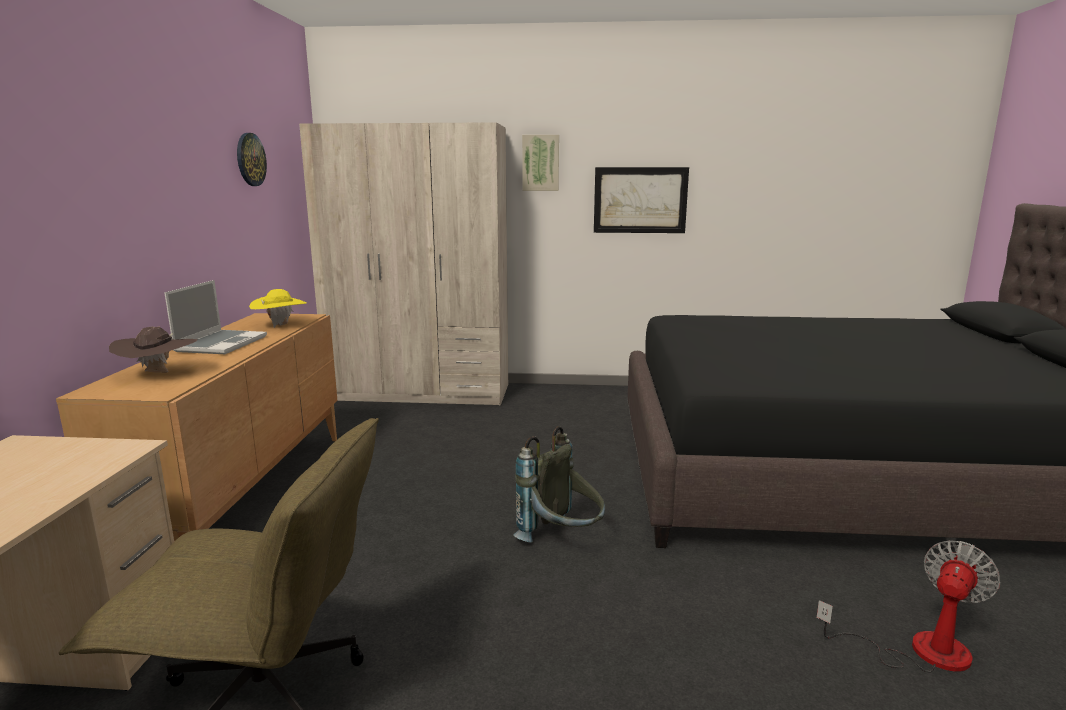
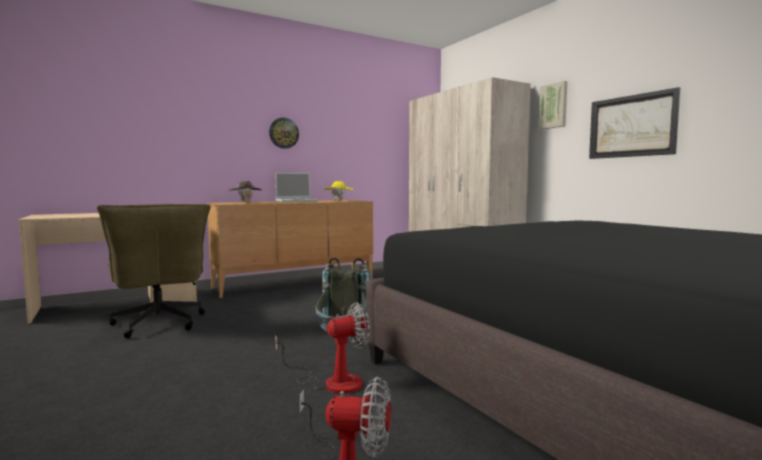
camera: 55 degrees right, 10 degrees down
wall clock [237,133,267,186] -> wall clock moved to [269,118,299,149]
none -> fan [275,303,371,394]

